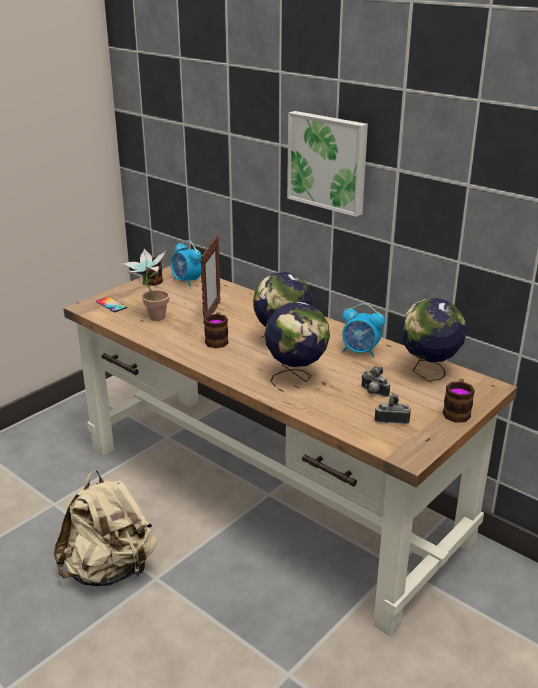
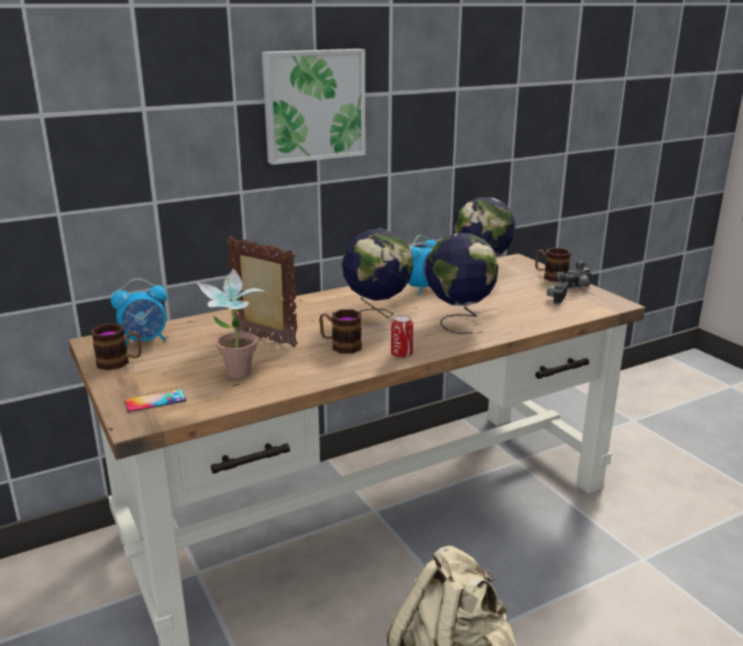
camera: 70 degrees left, 5 degrees down
camera [361,366,390,397] -> camera moved to [566,260,592,289]
none -> can [391,315,413,358]

